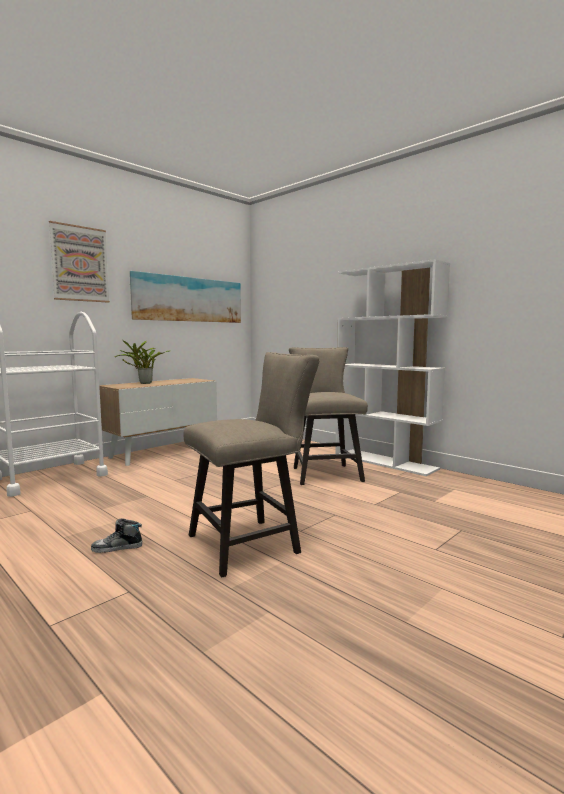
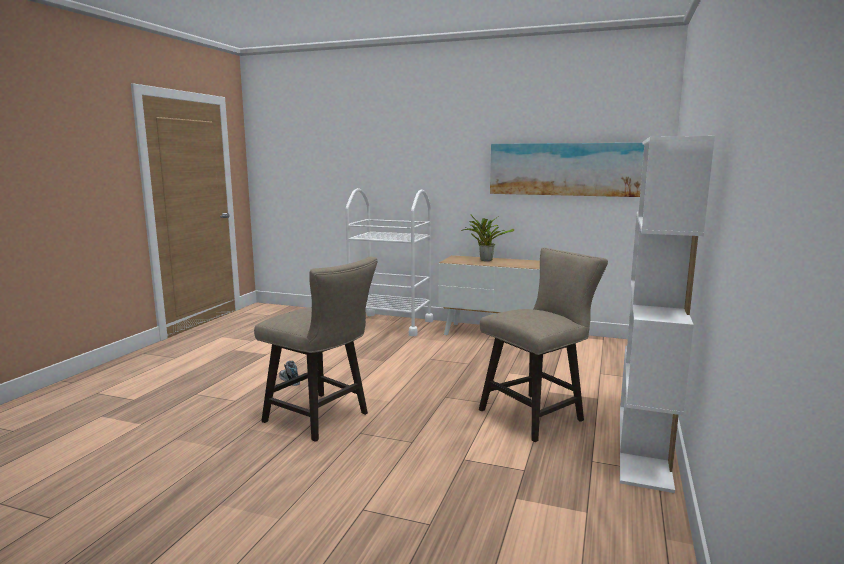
camera: 65 degrees right, 5 degrees up
picture [49,221,110,303] -> none

